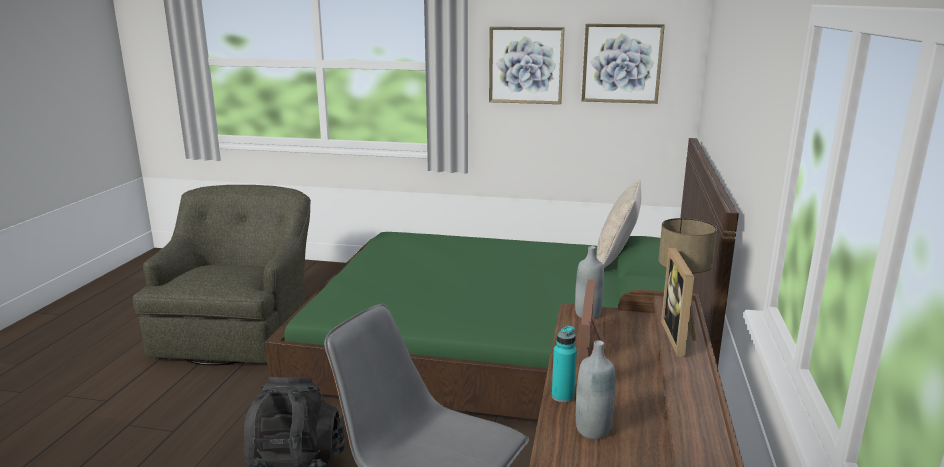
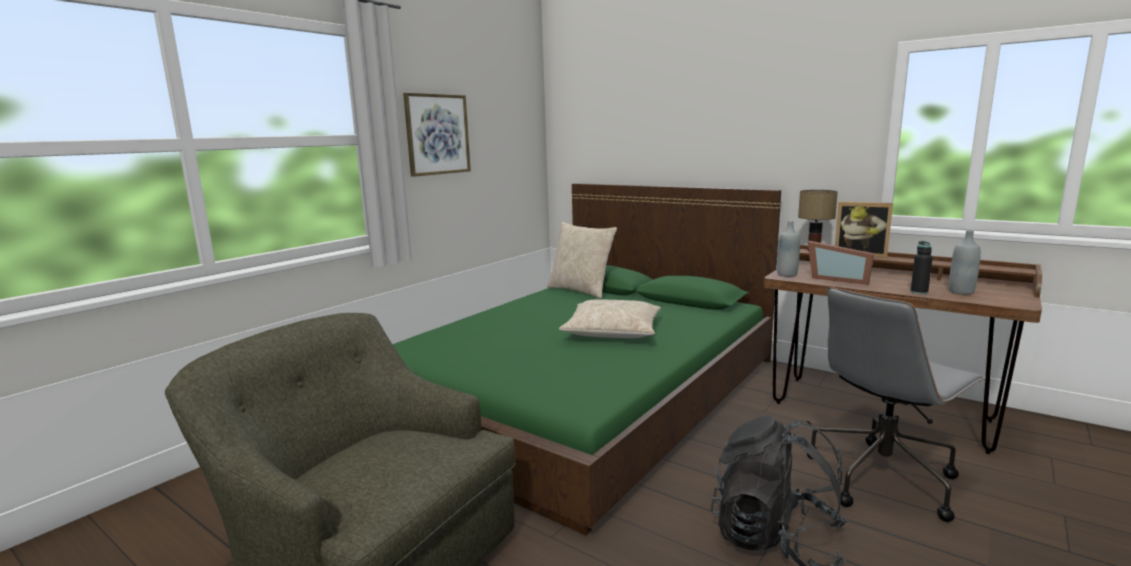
camera: 65 degrees left, 5 degrees down
turquoise bottle [552,326,577,403] -> black bottle [910,241,933,295]
picture [582,24,665,104] -> none
none -> beige pillow [559,299,661,338]

